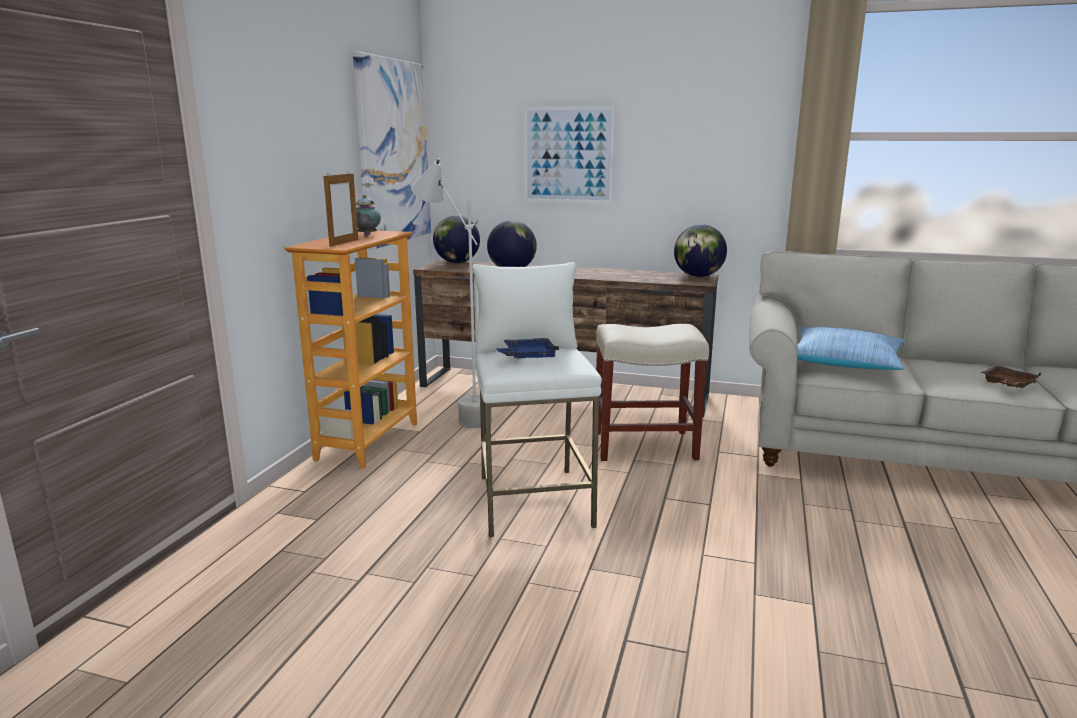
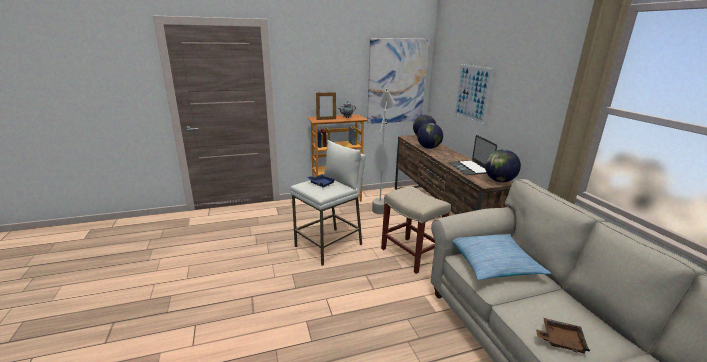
camera: 55 degrees right, 5 degrees up
none -> laptop [448,135,497,175]

